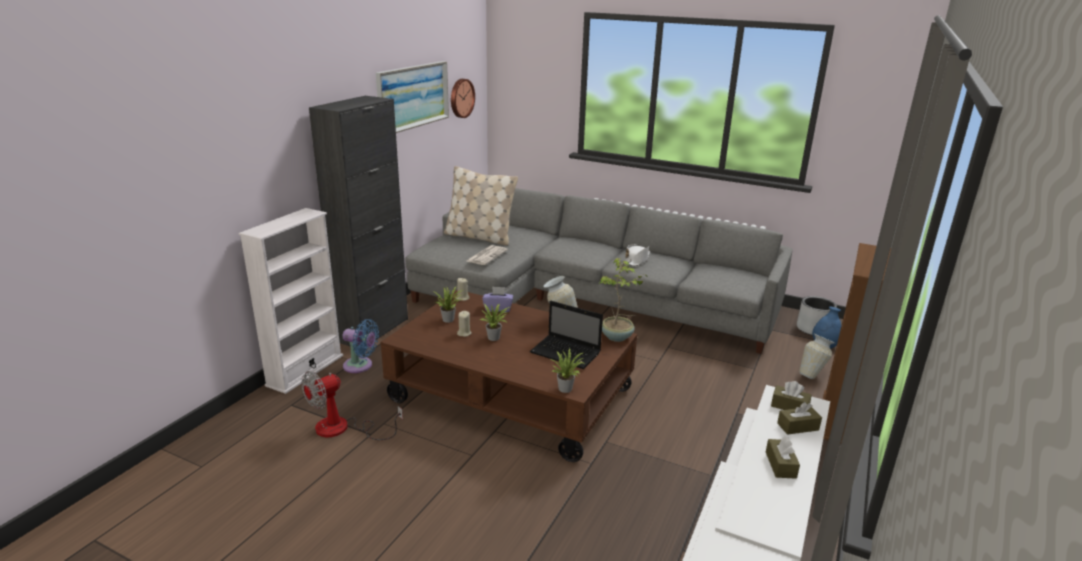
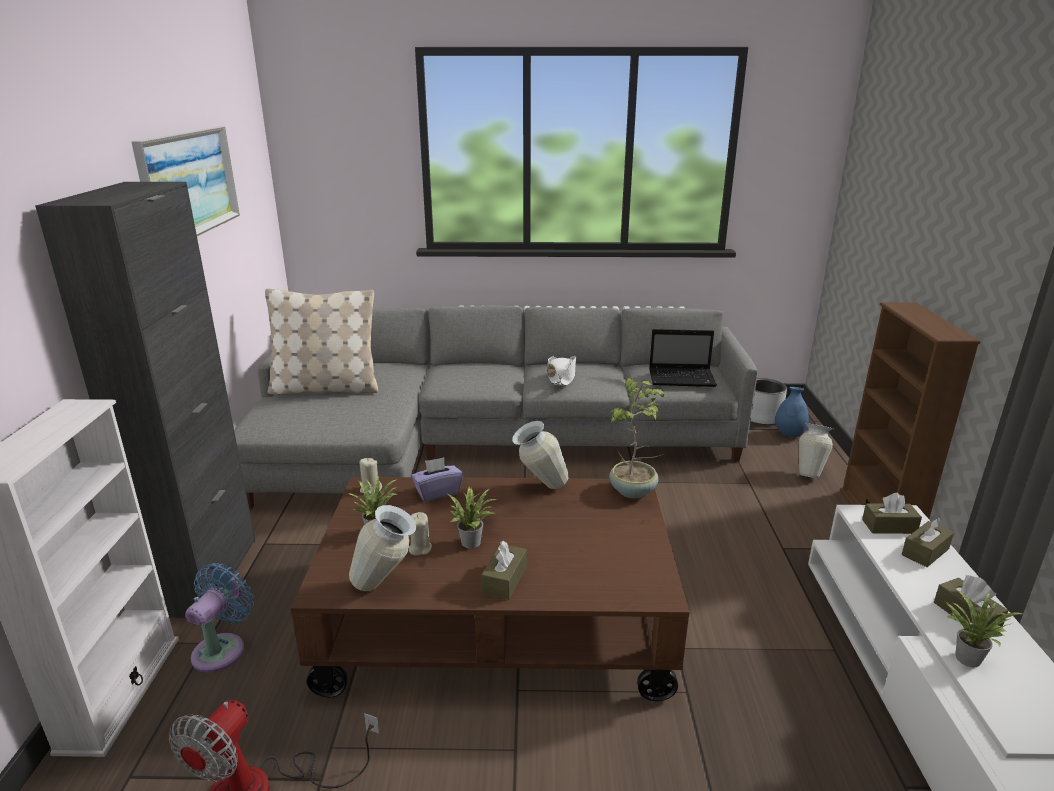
camera: 25 degrees left, 0 degrees up
blue fan [342,319,379,373] -> blue fan turned 60 degrees counterclockwise [185,563,254,673]
wall clock [451,79,475,118] -> none
newspaper [467,245,508,265] -> none
laptop [530,301,603,369] -> laptop moved to [649,329,717,387]
potted plant [550,348,586,393] -> potted plant moved to [946,591,1024,668]
none -> vase [349,505,416,591]
none -> brown tissue box [481,540,527,600]

